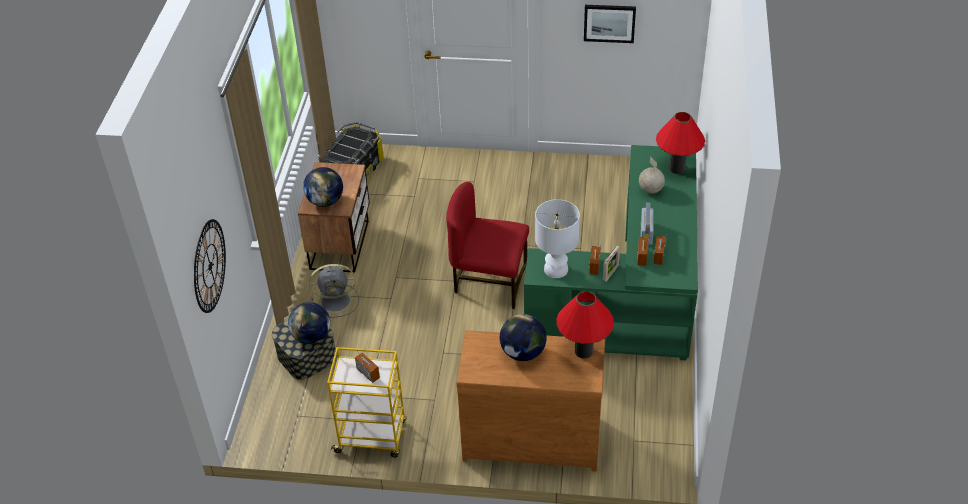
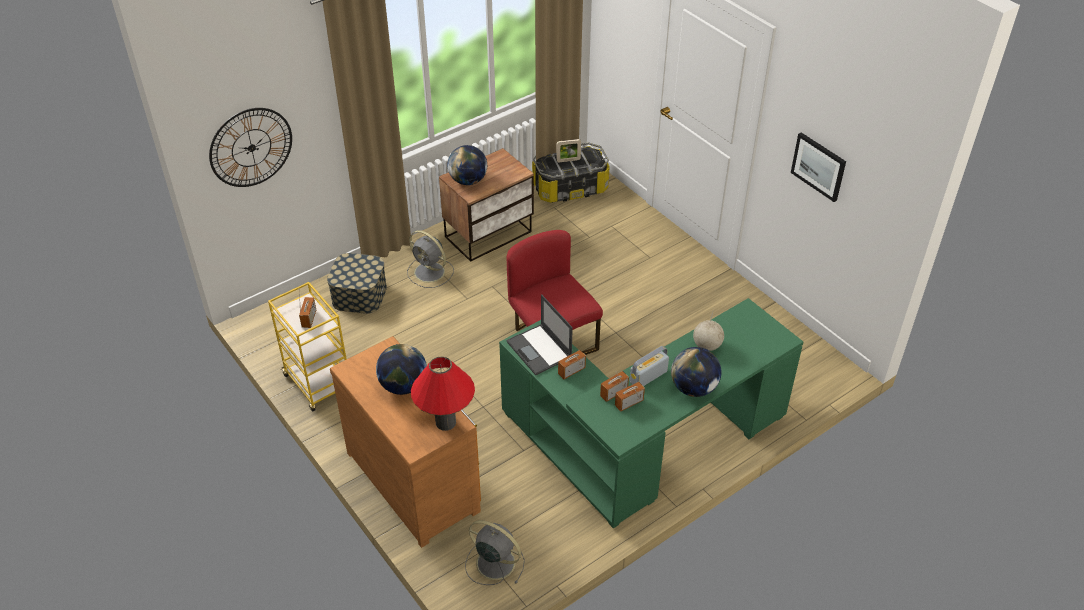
camera: 45 degrees right, 0 degrees up
globe [288,302,330,344] -> globe moved to [671,347,721,397]
white table lamp [535,199,580,278] -> laptop [506,294,573,376]
picture frame [603,246,620,282] -> picture frame moved to [556,139,581,162]
red table lamp [656,112,705,174] -> none
none -> grey fan [465,520,525,585]

